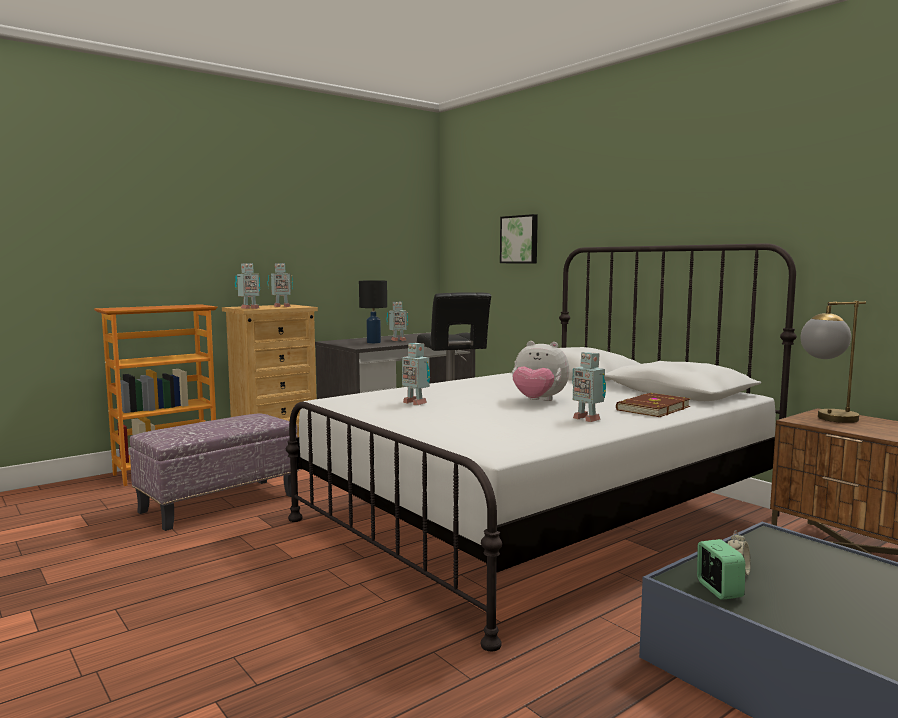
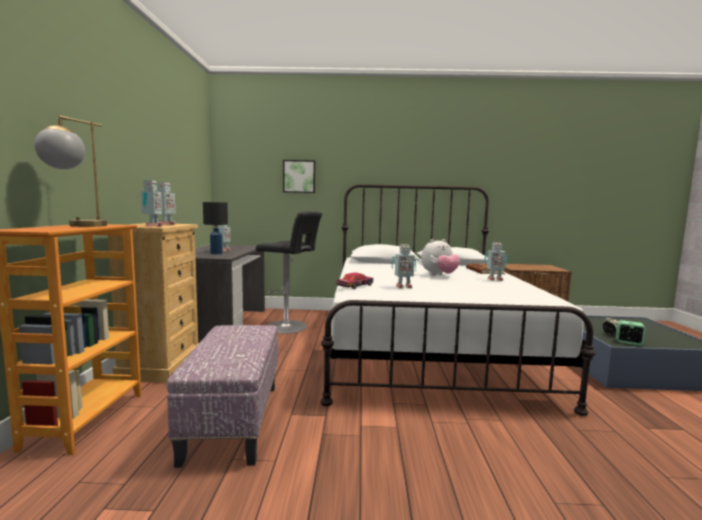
camera: 50 degrees left, 0 degrees up
table lamp [801,301,866,423] -> table lamp moved to [34,115,107,227]
none -> toy car [336,273,374,289]

